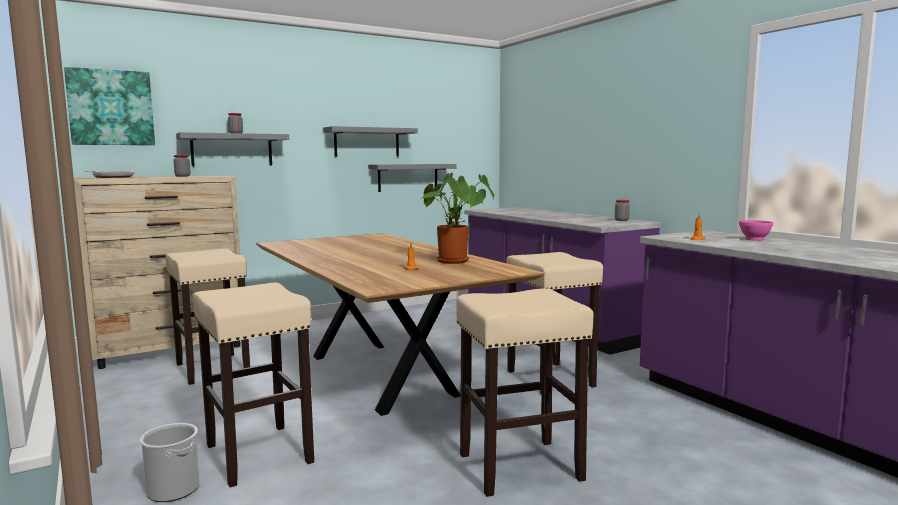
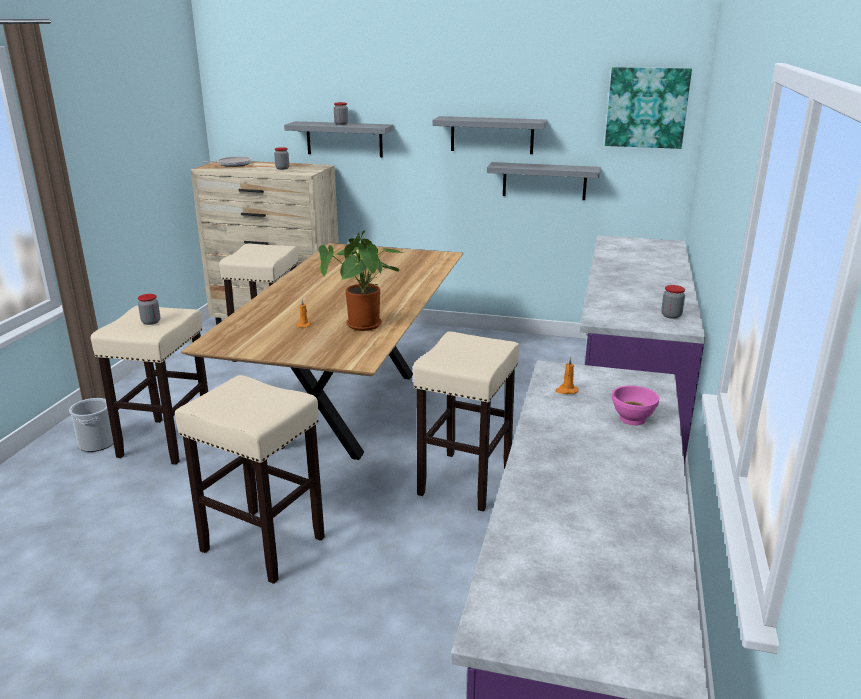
camera: 45 degrees right, 15 degrees up
picture [64,67,155,145] -> picture moved to [605,67,692,149]
none -> jar [138,294,160,325]

